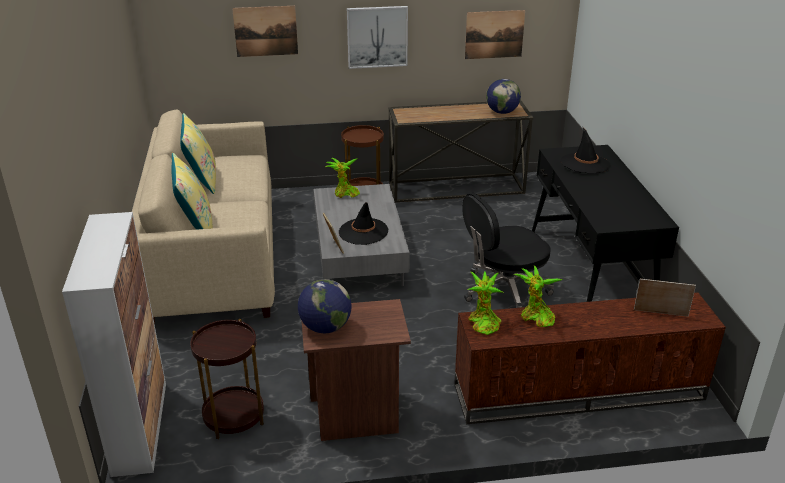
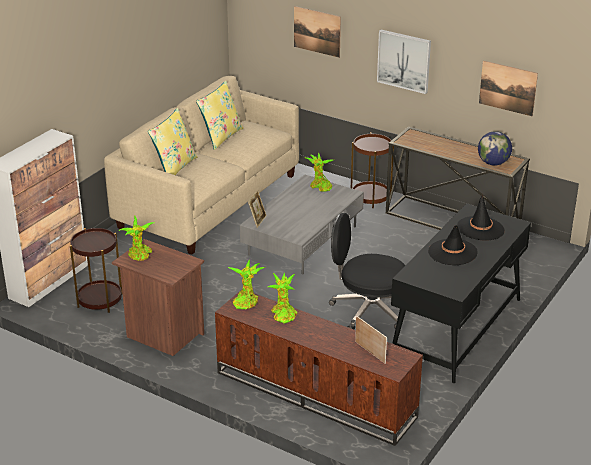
camera: 40 degrees right, 0 degrees up
globe [298,279,352,333] -> potted plant [118,215,154,261]
black hat [339,202,388,245] -> black hat moved to [428,225,478,265]

